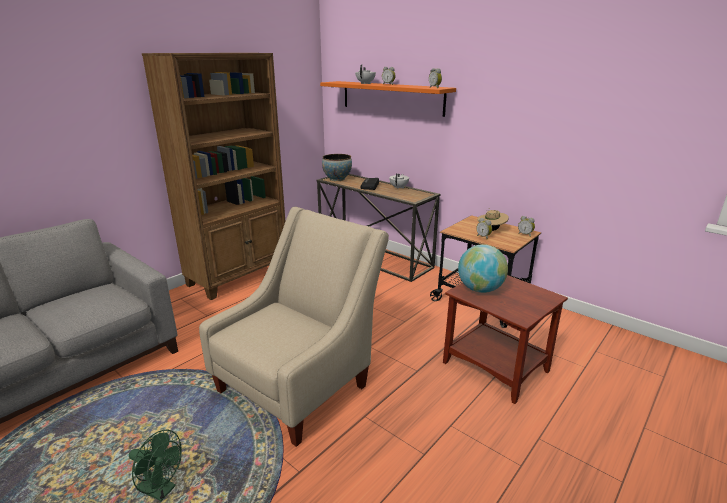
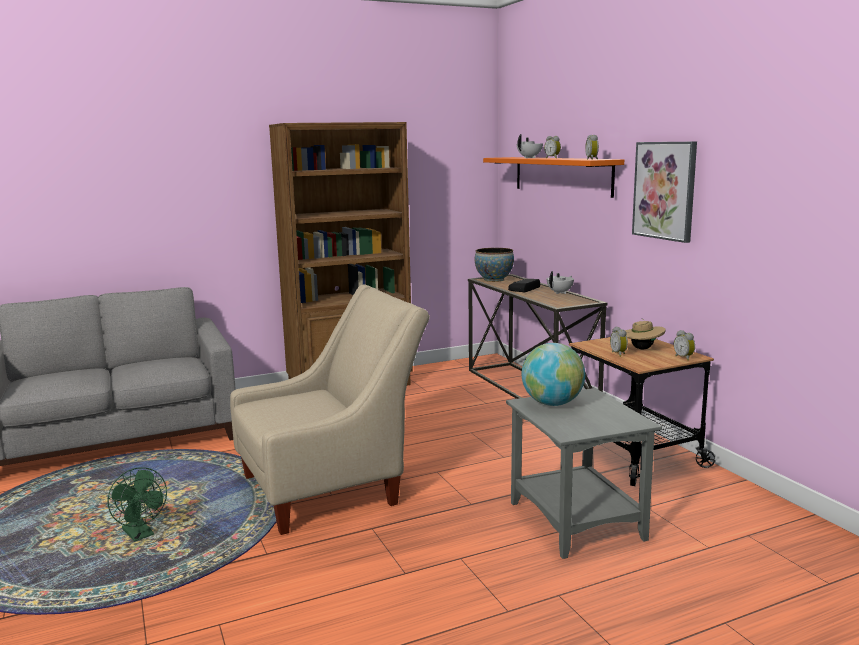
camera: 25 degrees right, 10 degrees down
brown side table [443,275,568,404] -> grey side table [506,388,662,559]
none -> picture [632,141,697,243]

